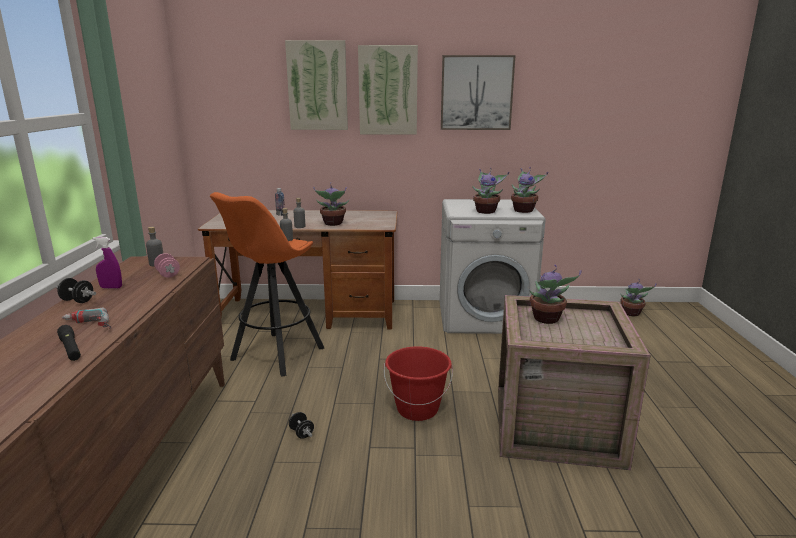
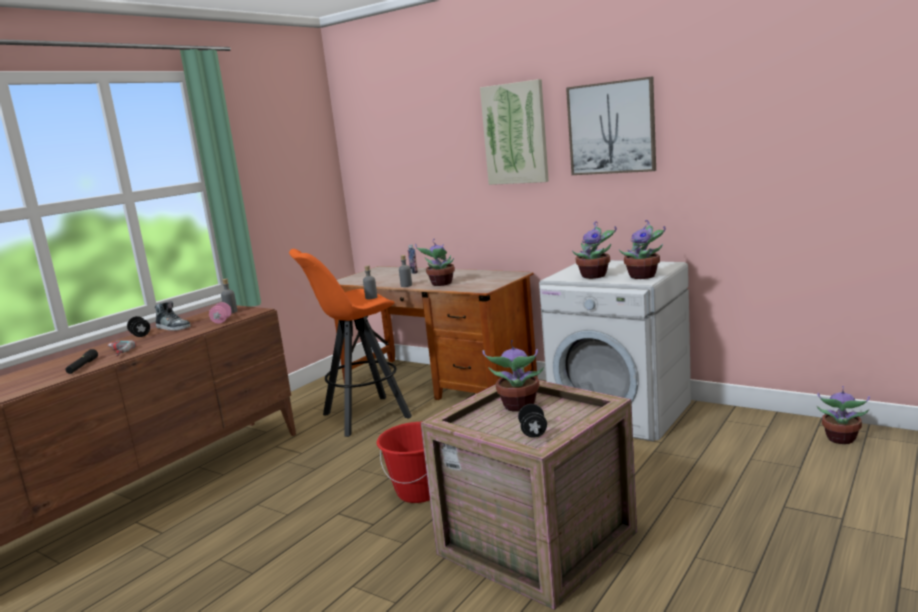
camera: 35 degrees right, 5 degrees down
purple spray bottle [93,237,122,289] -> shoe [155,301,191,331]
picture [285,40,348,130] -> none
black dumbbell [289,412,314,439] -> black dumbbell moved to [518,404,547,438]

